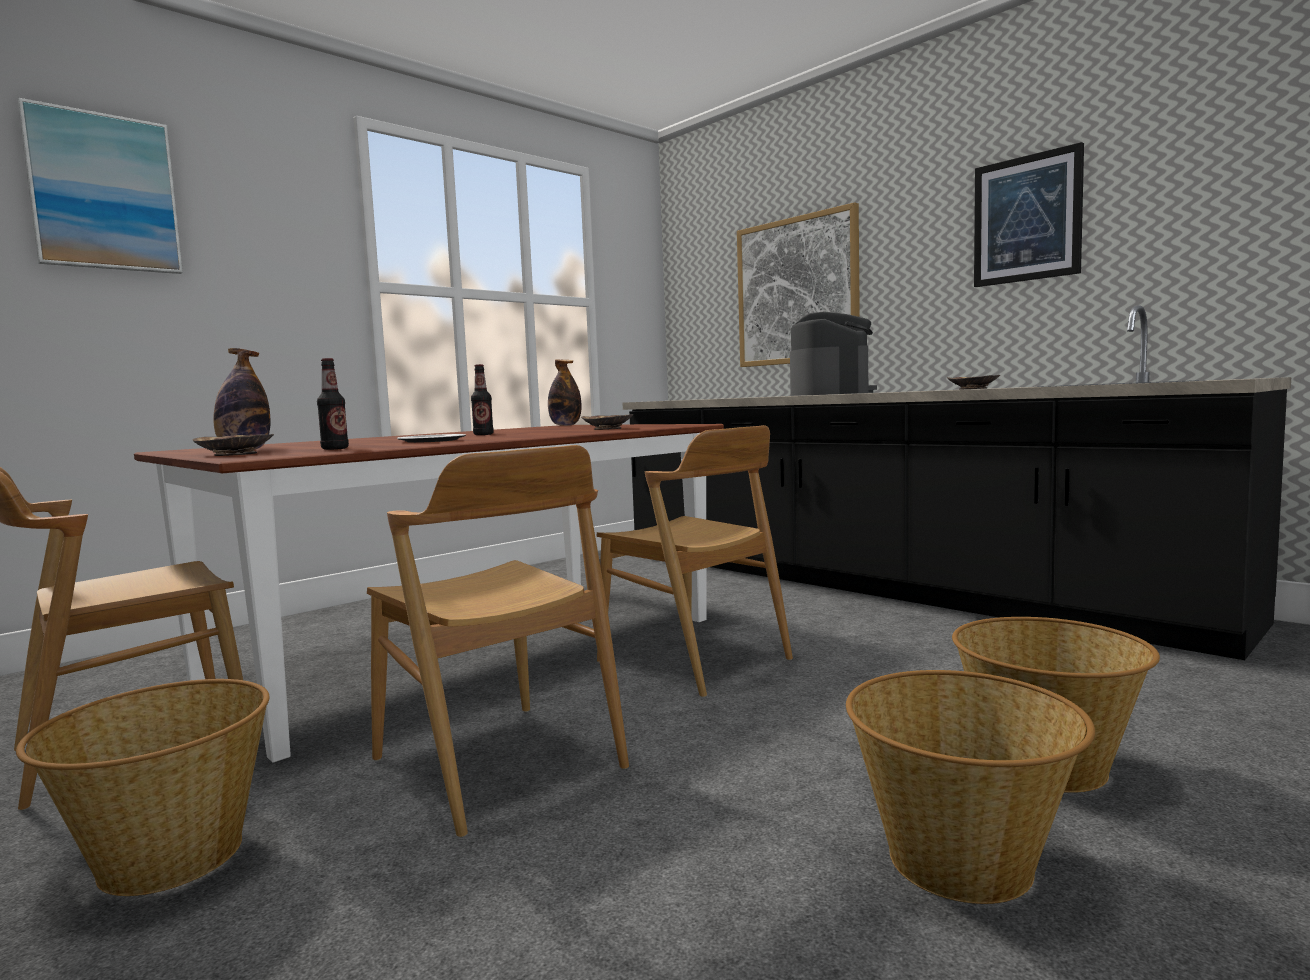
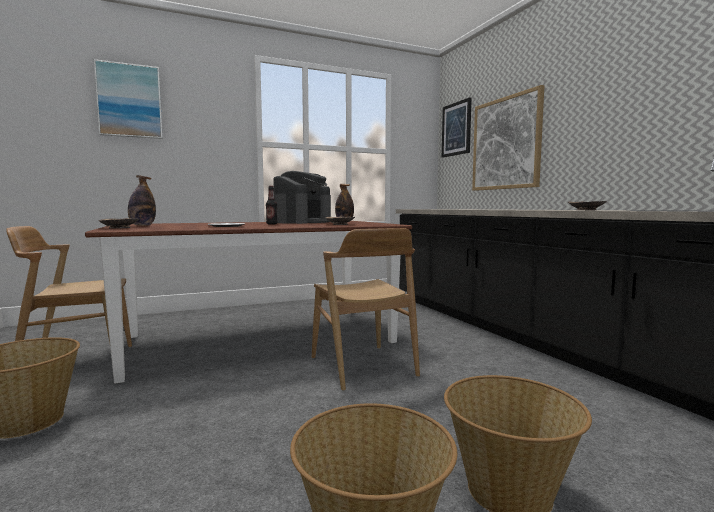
camera: 20 degrees right, 0 degrees up
bottle [317,358,349,450] -> none
brown chair [367,445,629,837] -> none
coffee machine [790,312,877,396] -> coffee machine moved to [273,171,331,224]
picture [974,142,1084,287] -> picture moved to [442,97,472,158]

